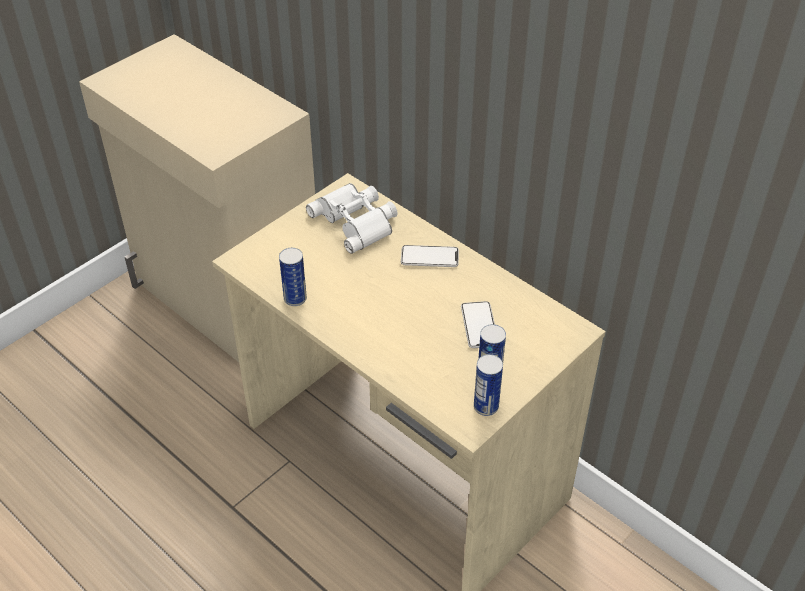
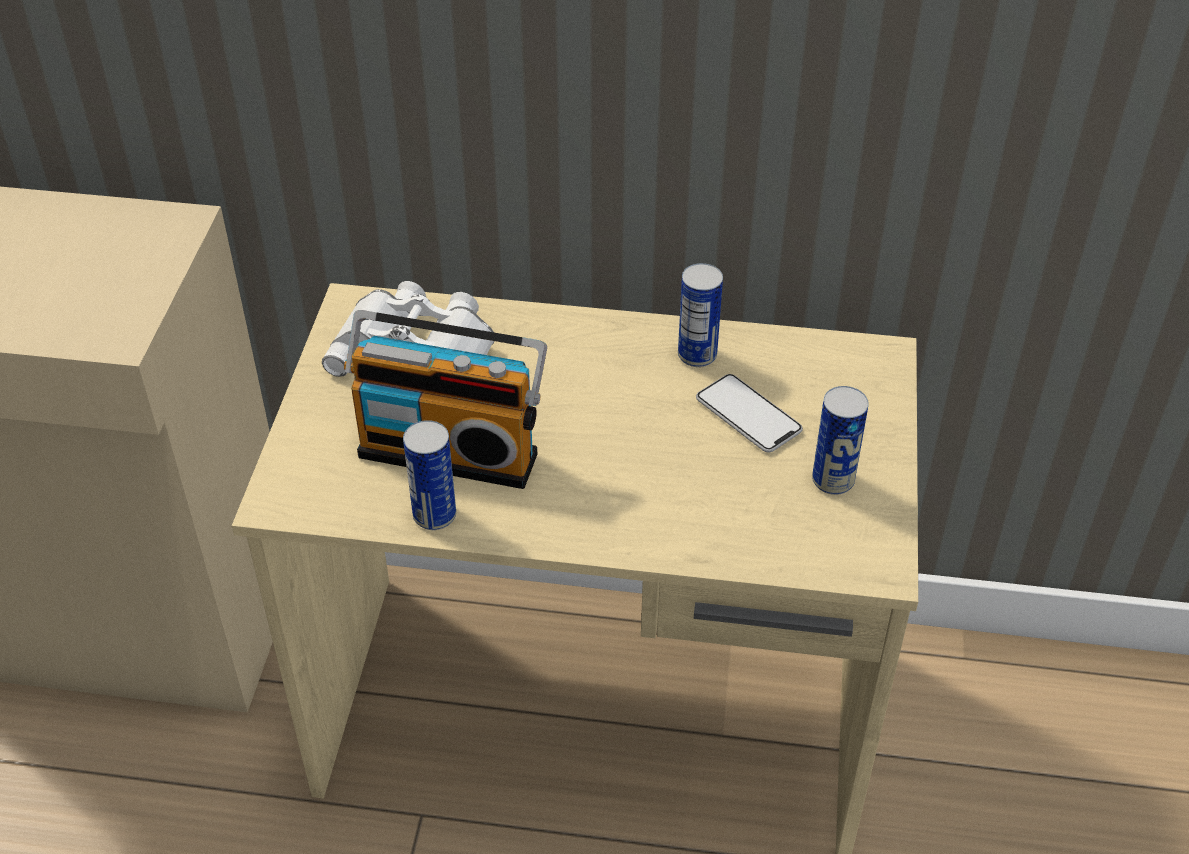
camera: 35 degrees left, 0 degrees up
phone [401,245,459,267] -> none
can [474,354,503,416] -> can moved to [678,263,723,367]
none -> radio [344,310,547,489]

